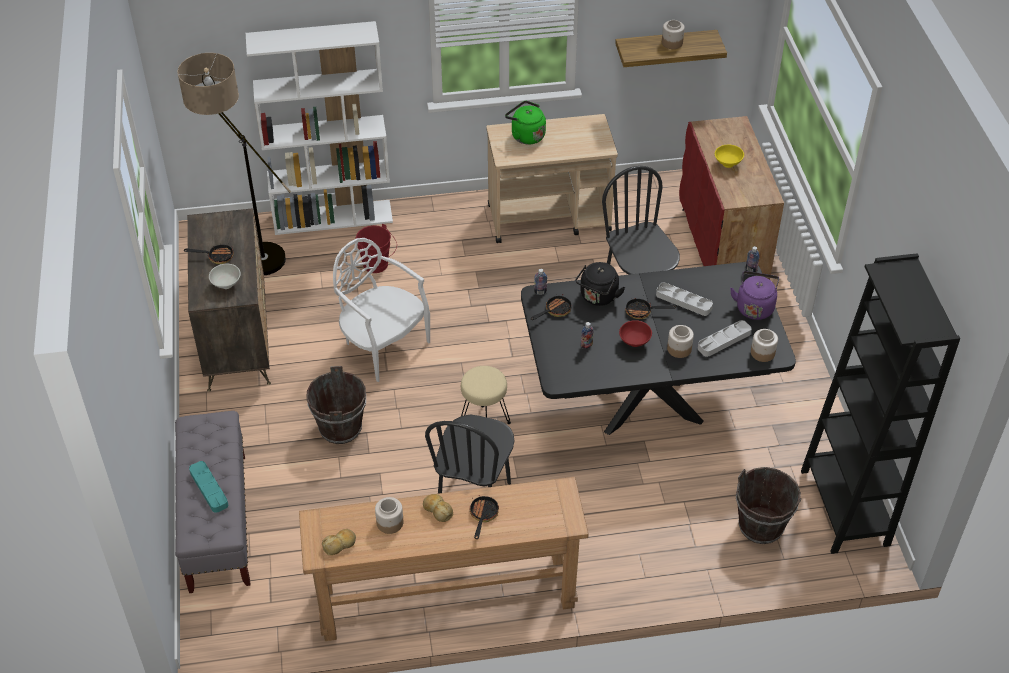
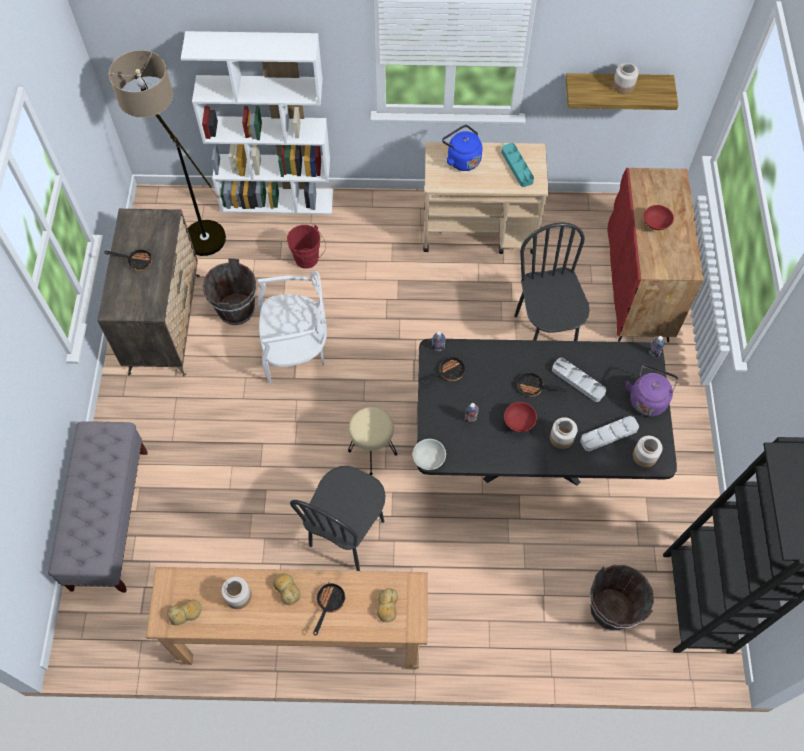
camera: 10 degrees right, 15 degrees up
turquoise tray [189,461,228,513] -> turquoise tray moved to [501,143,534,187]
white bowl [209,264,241,289] -> white bowl moved to [413,439,446,470]
brown bucket [306,366,366,444] -> brown bucket moved to [203,258,257,325]
white chair [333,238,430,382] -> white chair turned 120 degrees clockwise [258,271,327,383]
green kettle [505,101,546,145] -> blue kettle [442,125,482,171]
black kettle [575,262,625,306] -> none
yellow bowl [715,145,744,168] -> red bowl [644,205,674,230]
none -> bread [376,588,398,622]

